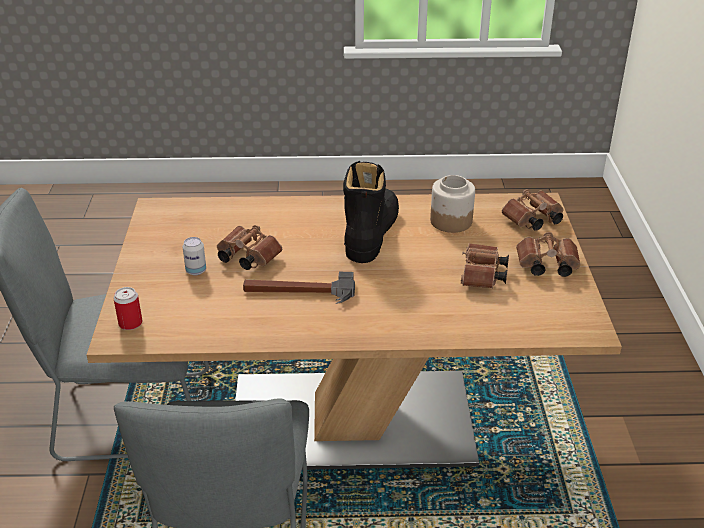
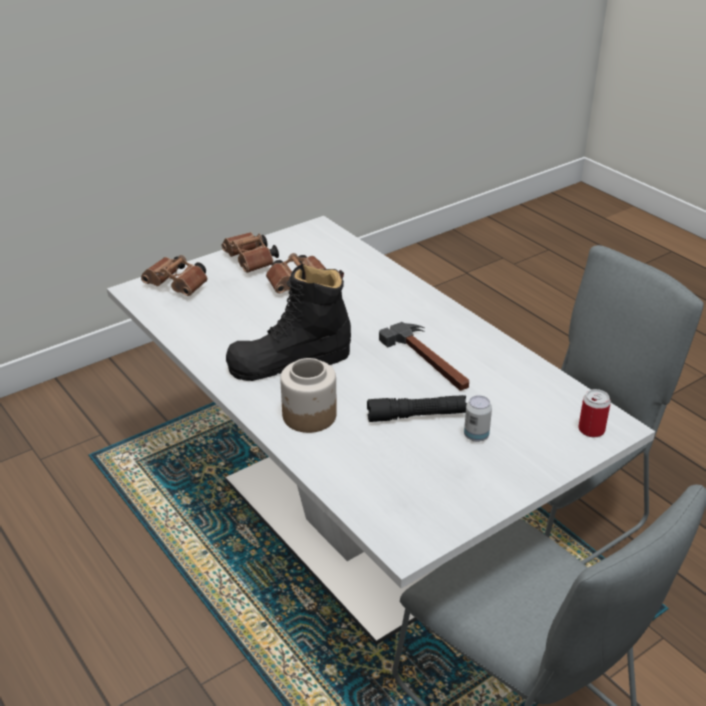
camera: 125 degrees left, 0 degrees up
brown dining table [86,193,622,470] -> white dining table [107,216,655,645]
brown binoculars [217,225,282,270] -> black flashlight [367,395,467,422]
jar [430,175,475,233] -> jar moved to [280,358,337,433]

